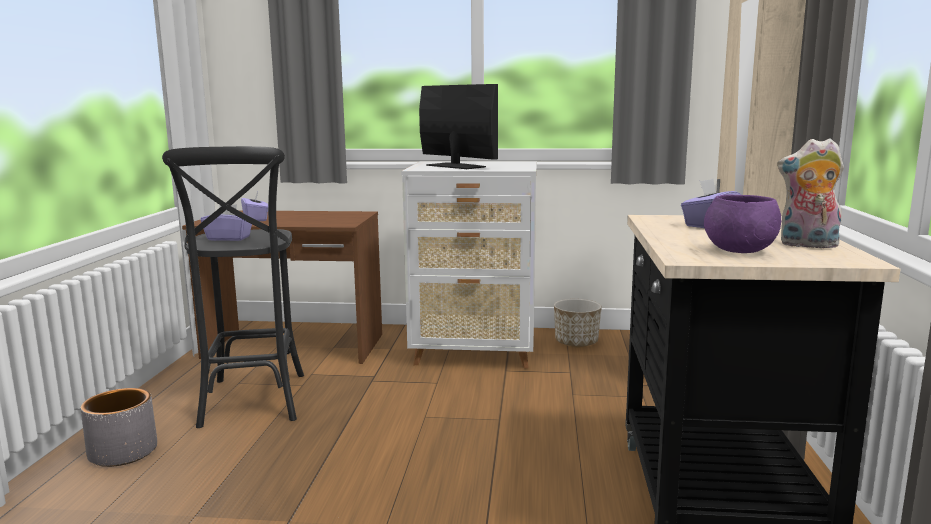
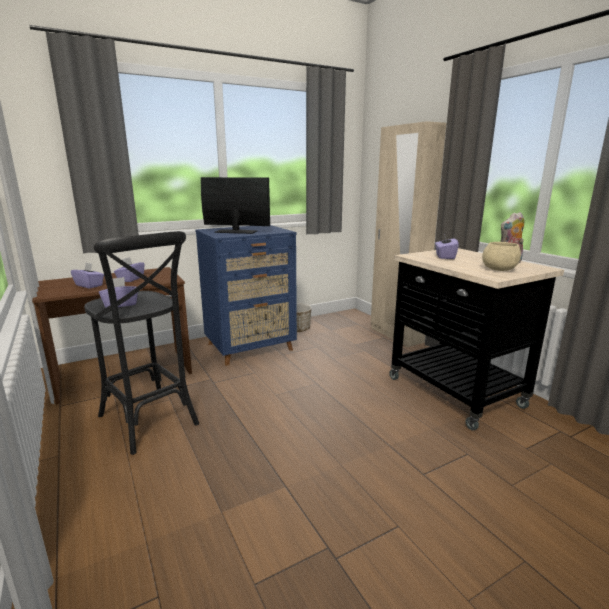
camera: 35 degrees left, 5 degrees up
grey planter [80,388,157,467] -> none
white dresser [401,162,537,369] -> blue dresser [195,225,297,366]
purple bowl [704,195,781,253] -> beige bowl [482,242,521,271]
none -> purple tissue box [114,257,144,282]

